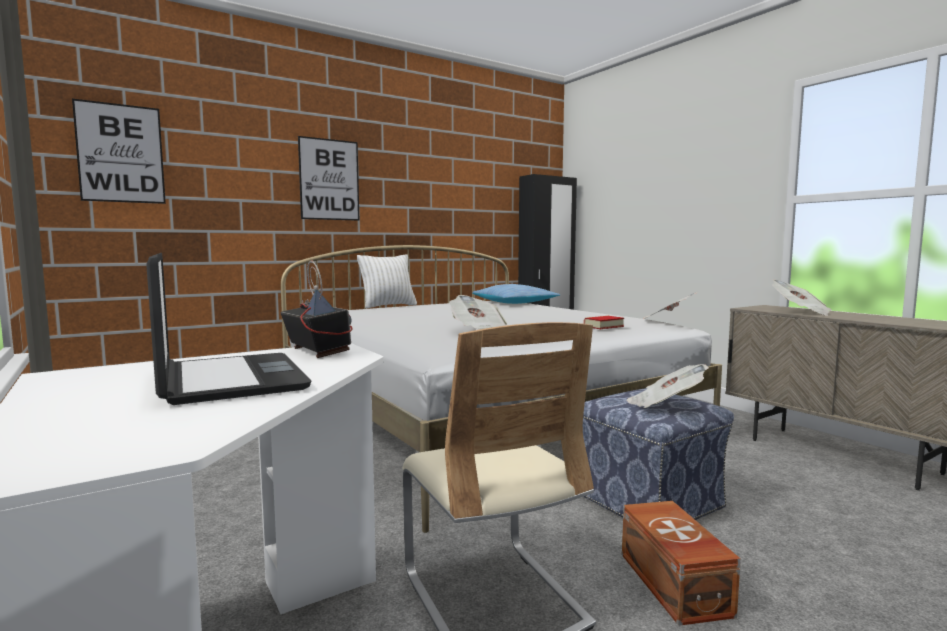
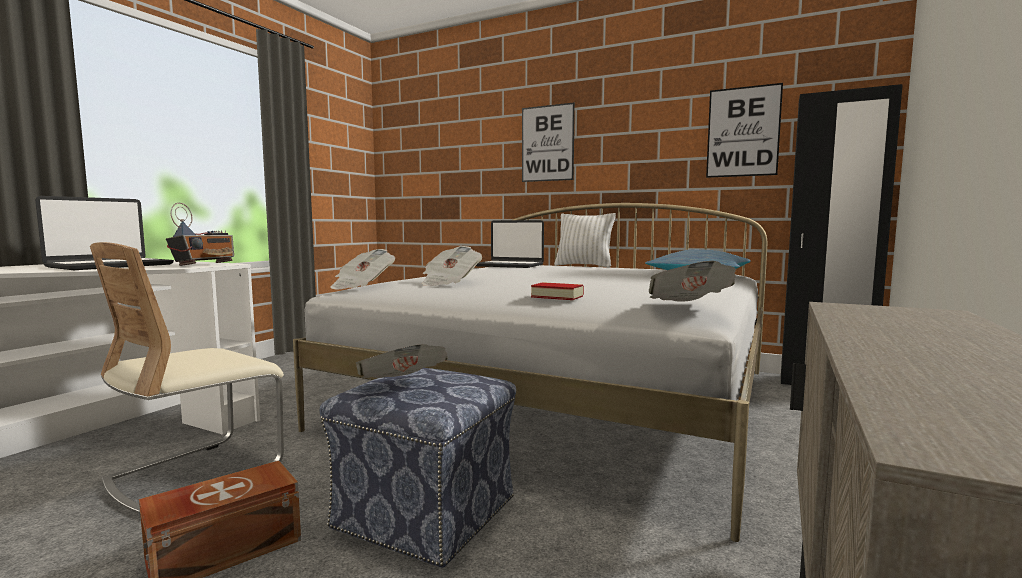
camera: 60 degrees right, 0 degrees up
picture [72,99,166,204] -> picture moved to [706,83,783,178]
newspaper [772,279,831,316] -> newspaper moved to [330,249,395,290]
none -> laptop [476,220,544,268]

